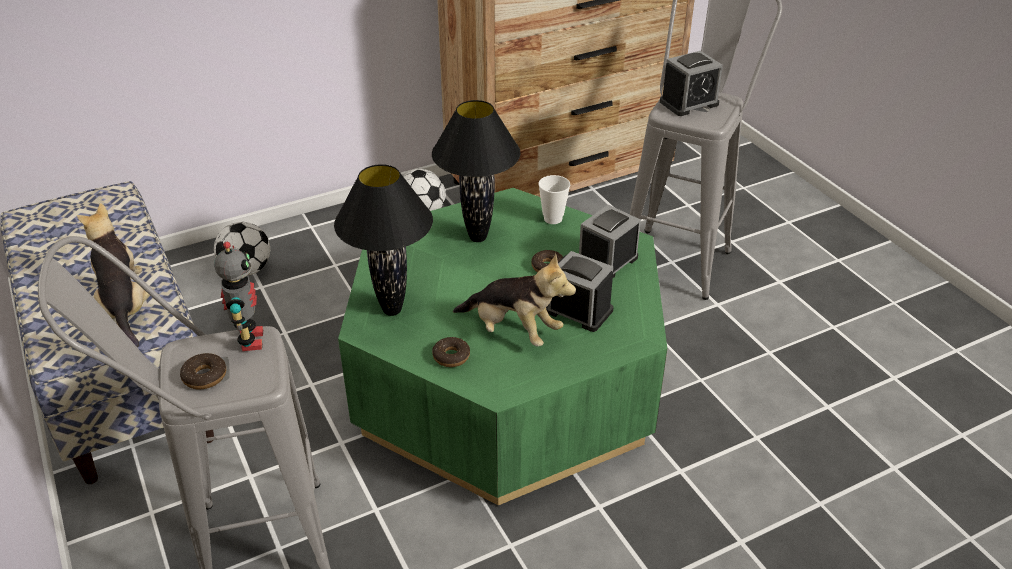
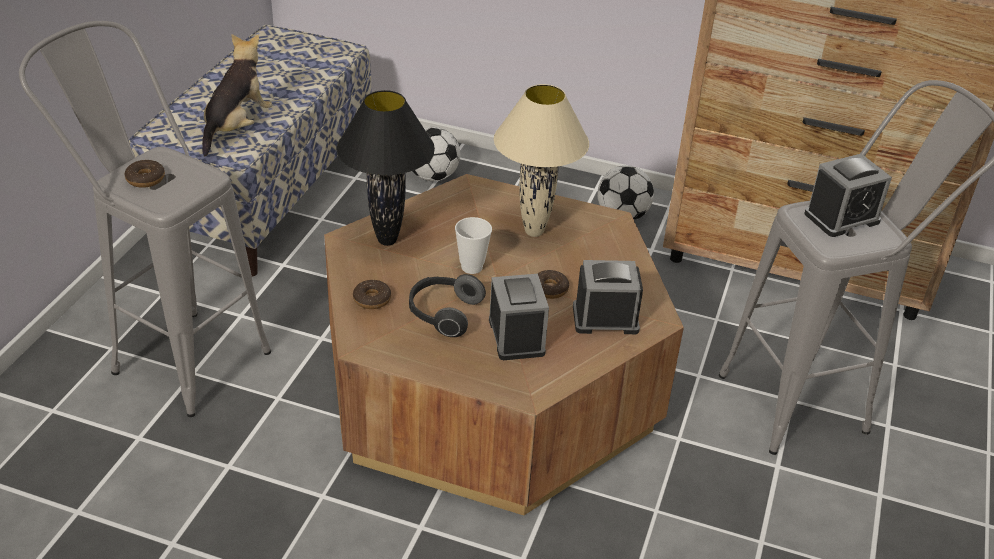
camera: 45 degrees right, 0 degrees up
toy robot [214,242,263,351] -> none
green coffee table [338,188,667,505] -> brown coffee table [324,174,684,515]
black table lamp [432,100,521,242] -> beige table lamp [494,84,589,237]
plush toy [453,253,576,347] -> headphones [409,274,486,337]
cup [538,175,570,224] -> cup moved to [455,217,492,274]
alarm clock [660,51,723,116] -> alarm clock turned 45 degrees counterclockwise [804,154,892,237]

